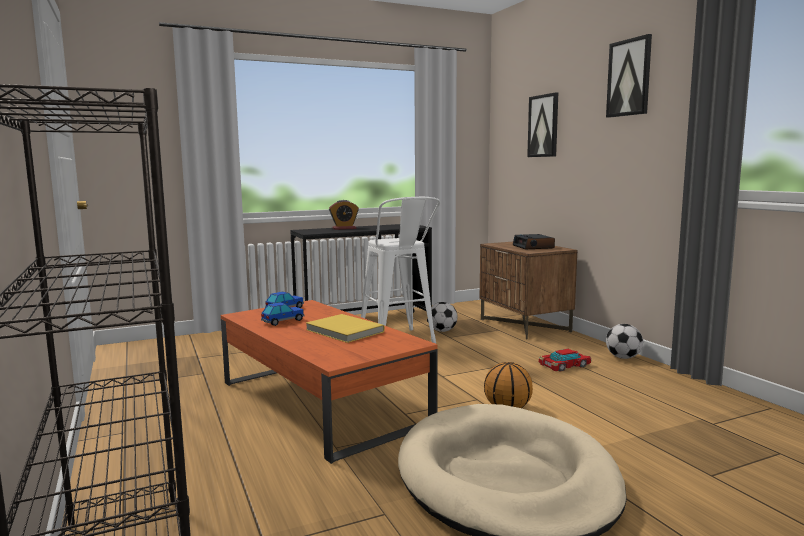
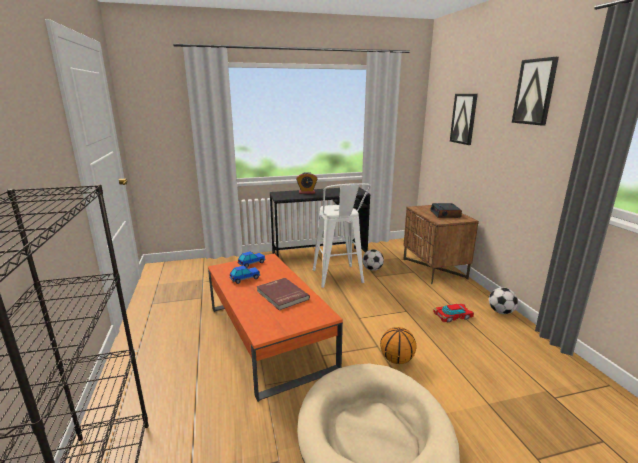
camera: 10 degrees right, 10 degrees up
yellow book [306,314,385,343] -> red book [257,278,310,310]

